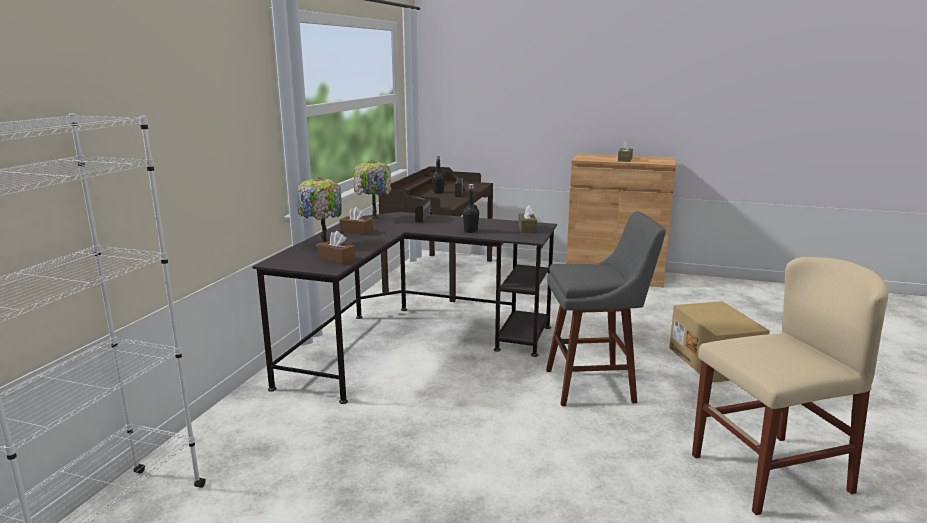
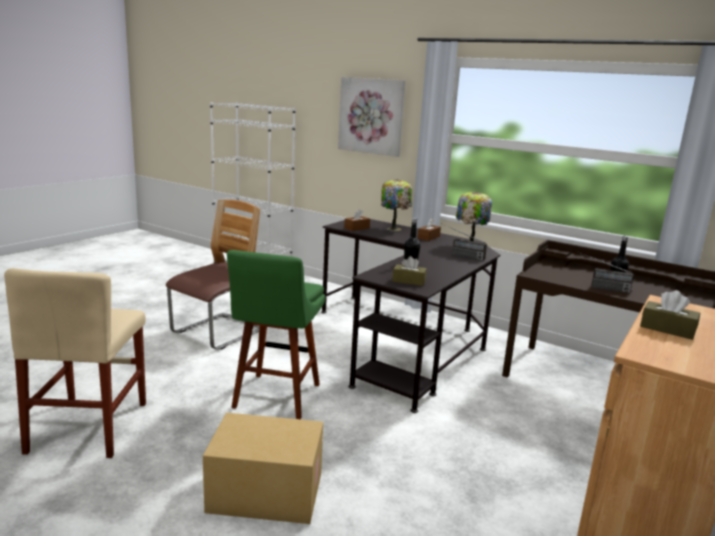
camera: 105 degrees right, 0 degrees up
grey stool [546,211,666,406] -> green stool [227,250,325,419]
none -> chair [166,200,260,350]
none -> picture [338,77,405,157]

